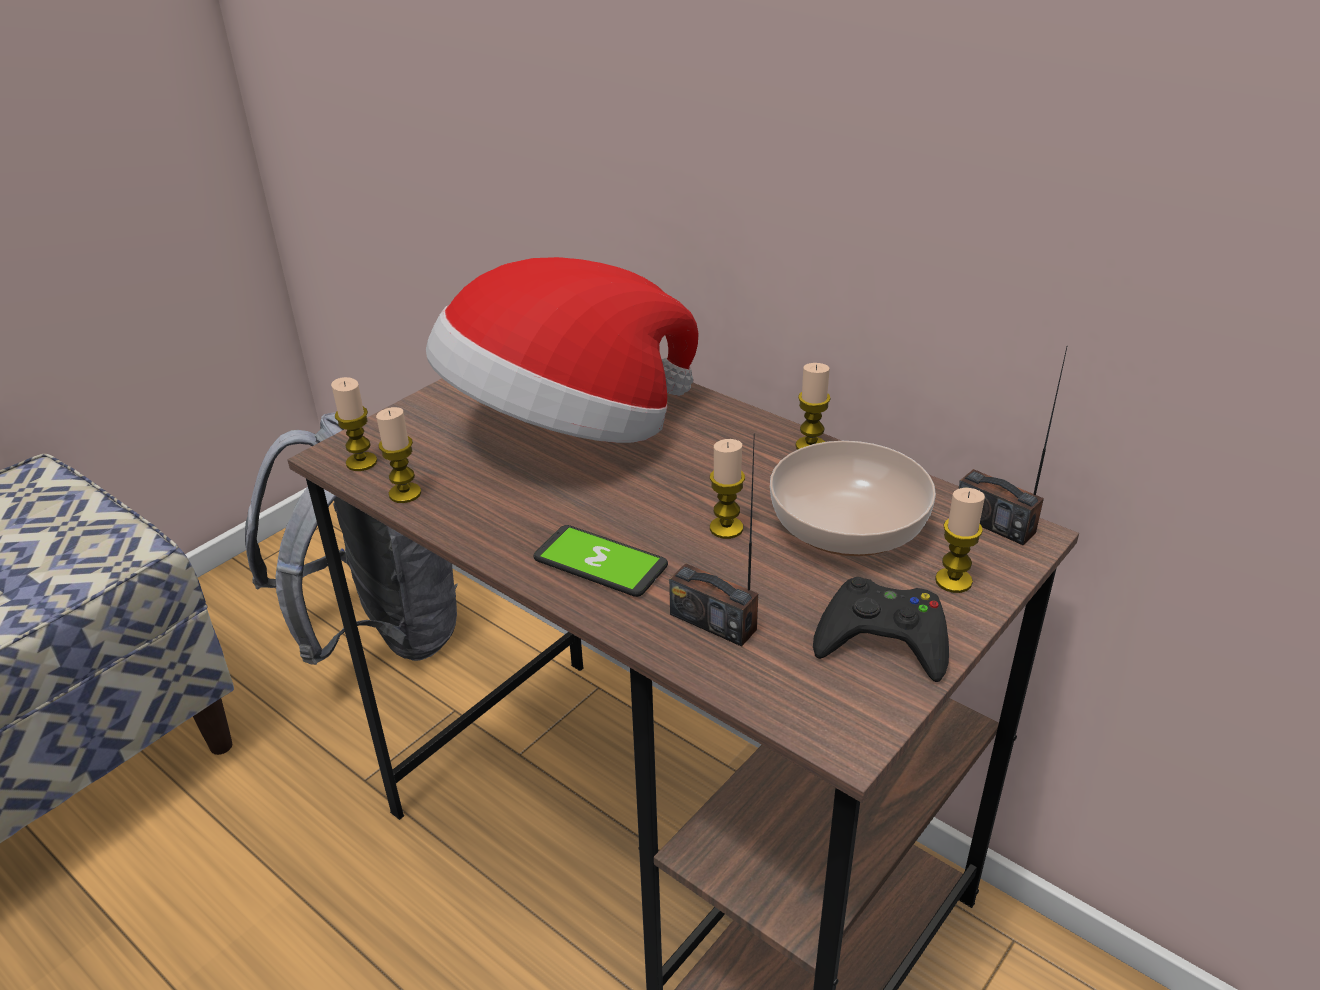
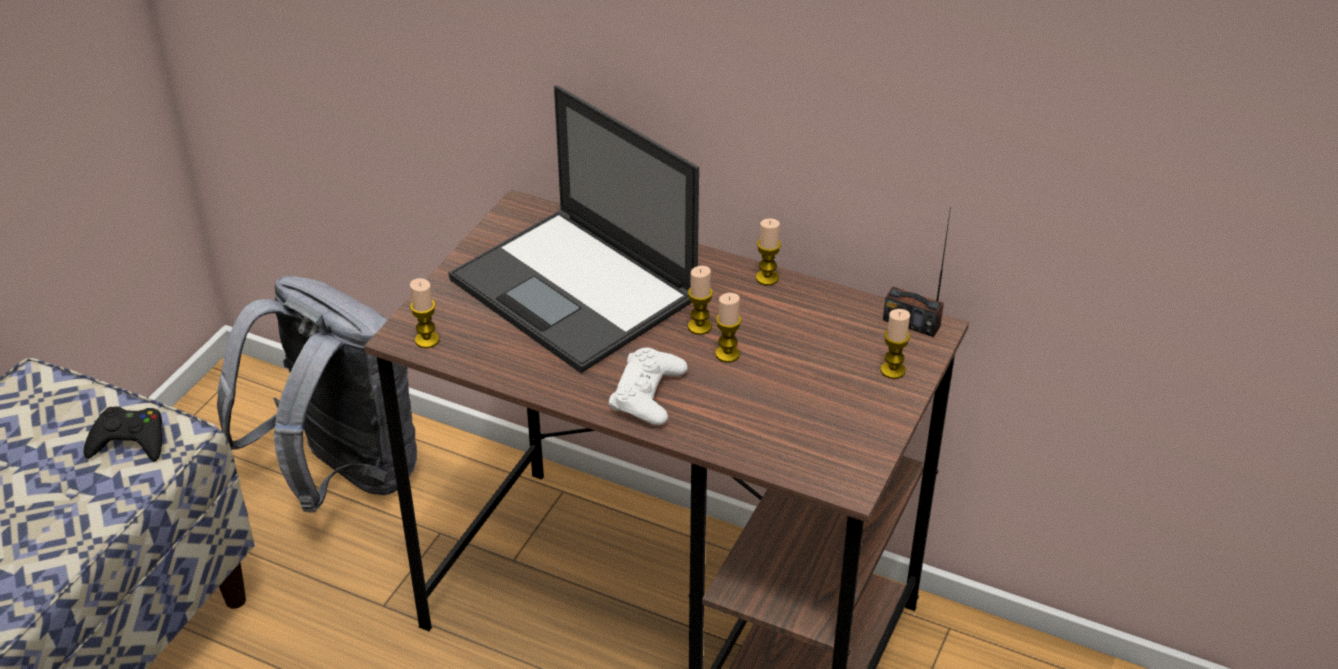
camera: 15 degrees left, 5 degrees up
candle [376,407,421,503] -> candle moved to [688,266,713,335]
hat [426,257,698,443] -> laptop [448,85,699,373]
phone [534,525,668,597] -> white game controller [609,347,688,425]
radio [669,433,758,647] -> none
bowl [770,441,936,556] -> none
black game controller [813,577,949,682] -> black game controller moved to [83,407,162,462]

